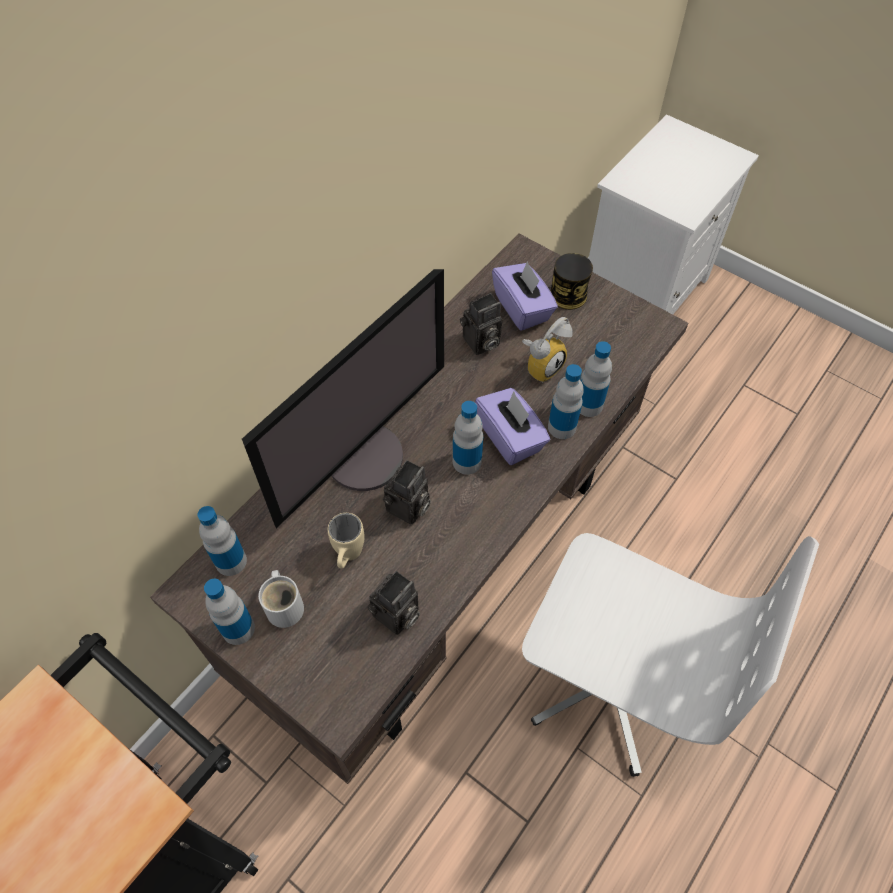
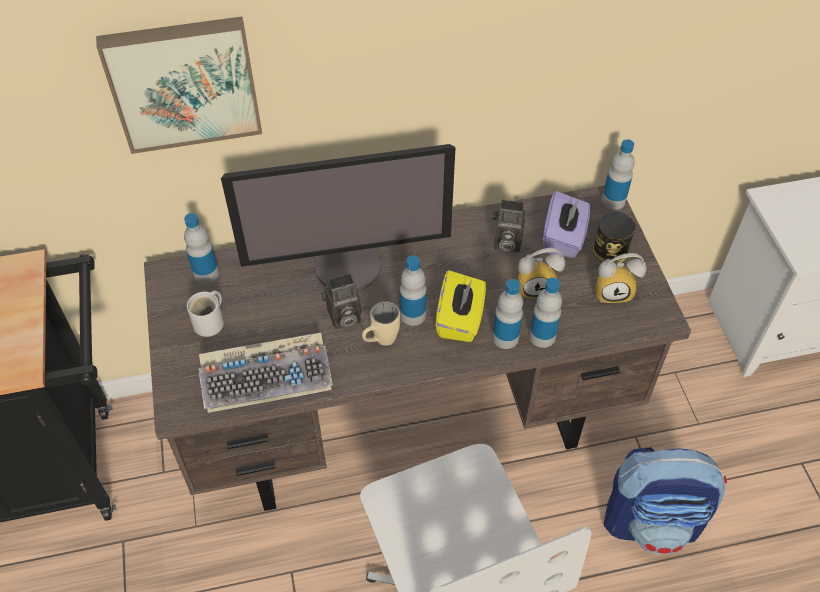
camera: 40 degrees right, 5 degrees down
bottle [204,579,255,645] -> bottle moved to [602,139,635,210]
beige mug [327,513,365,569] -> beige mug moved to [362,301,400,346]
camera [367,571,420,635] -> keyboard [198,333,333,413]
purple tissue box [475,388,550,465] -> yellow tissue box [436,270,486,342]
none -> picture [96,16,262,154]
none -> alarm clock [595,253,647,303]
none -> backpack [604,447,727,554]

